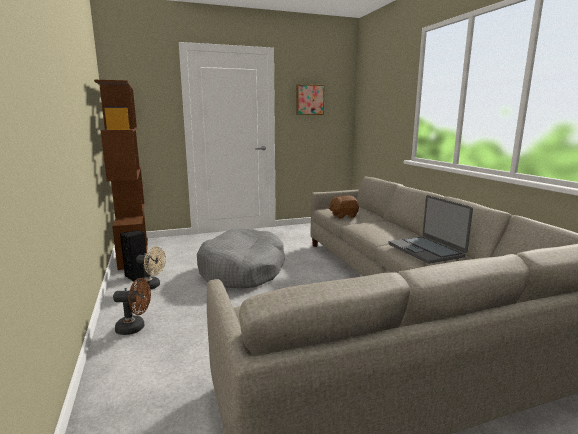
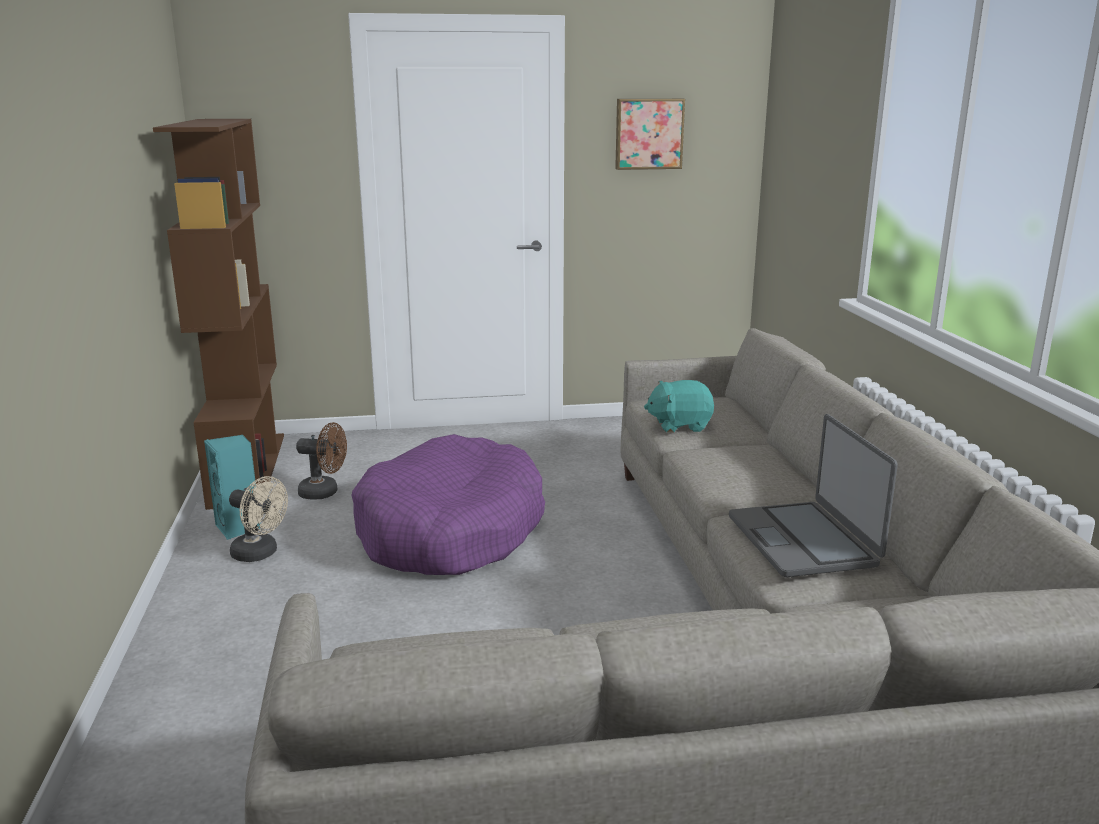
camera: 10 degrees right, 5 degrees up
brown fan [113,278,151,335] -> brown fan moved to [296,422,347,499]
black speaker [120,230,147,282] -> turquoise speaker [204,435,261,540]
grey dog bed [197,228,285,288] -> purple dog bed [352,434,545,575]
brown plush toy [329,195,359,218] -> turquoise plush toy [644,380,714,432]

